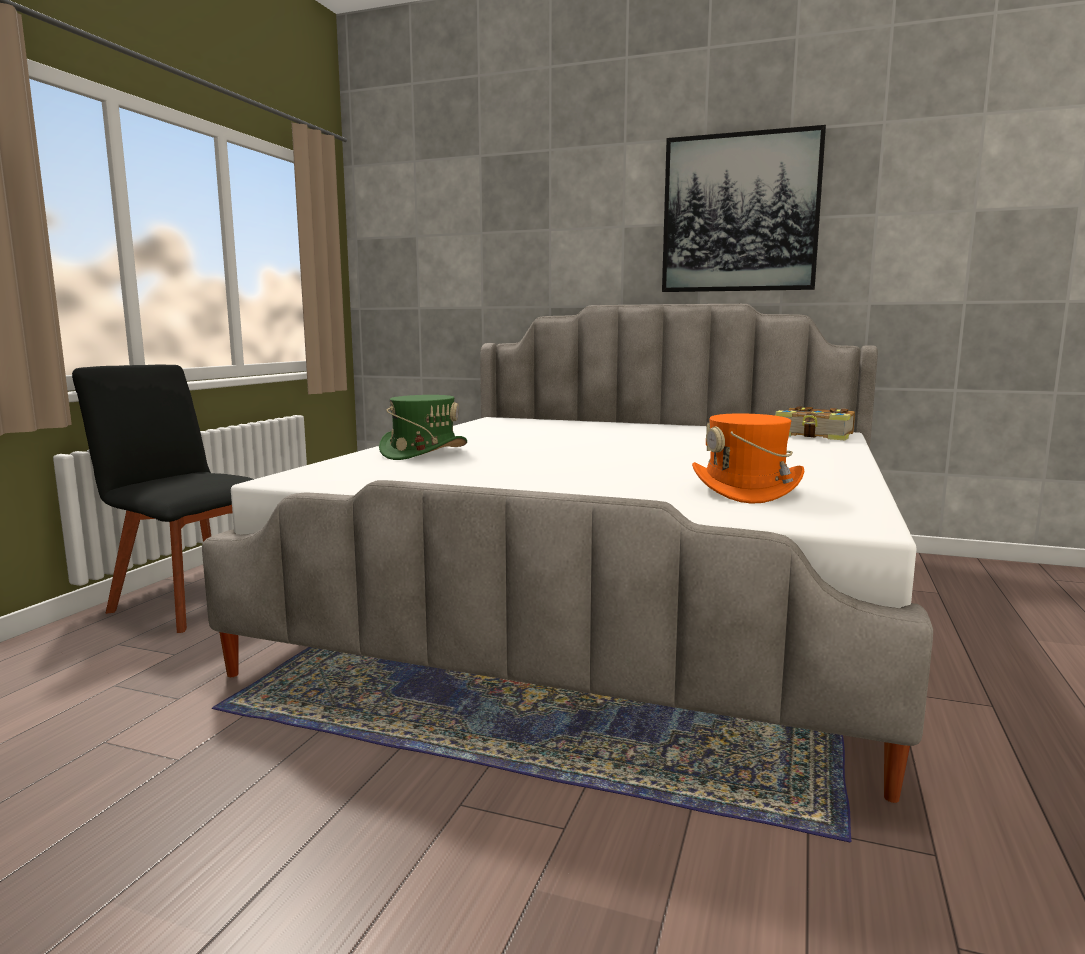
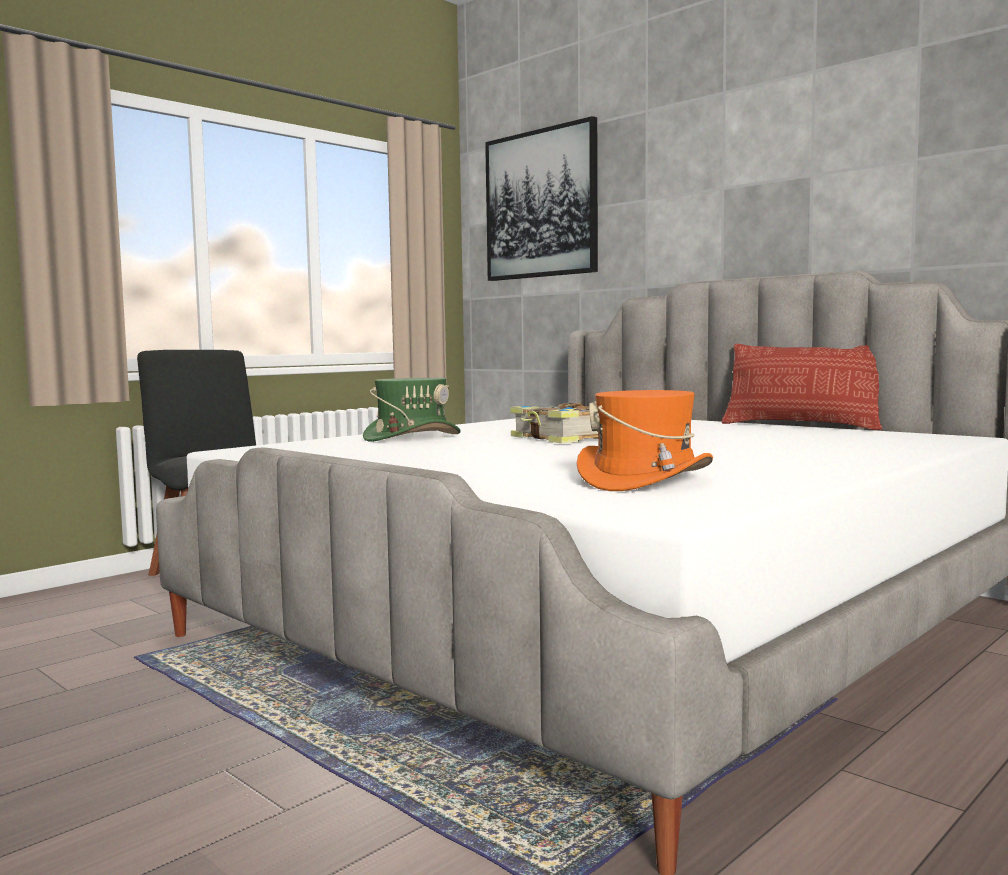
camera: 25 degrees right, 5 degrees down
picture [662,125,826,292] -> picture moved to [485,116,598,281]
book [775,406,855,440] -> book moved to [510,403,599,443]
none -> pillow [722,344,882,430]

